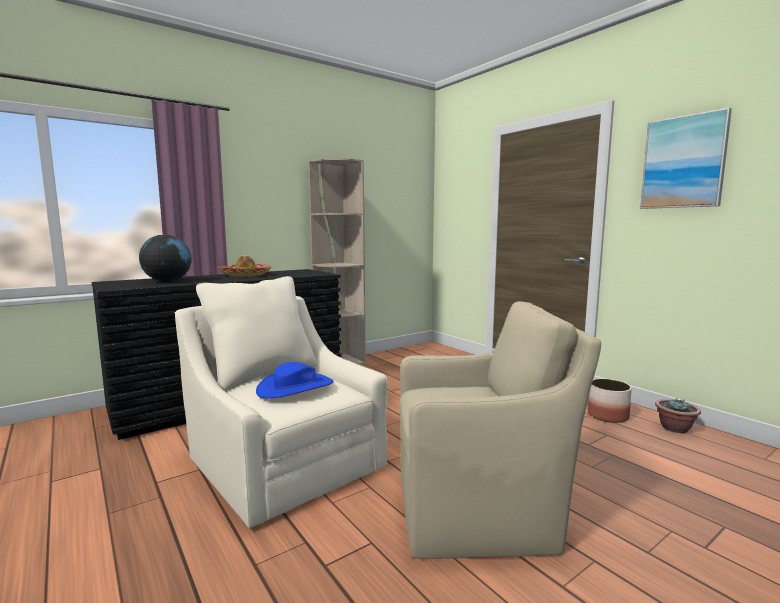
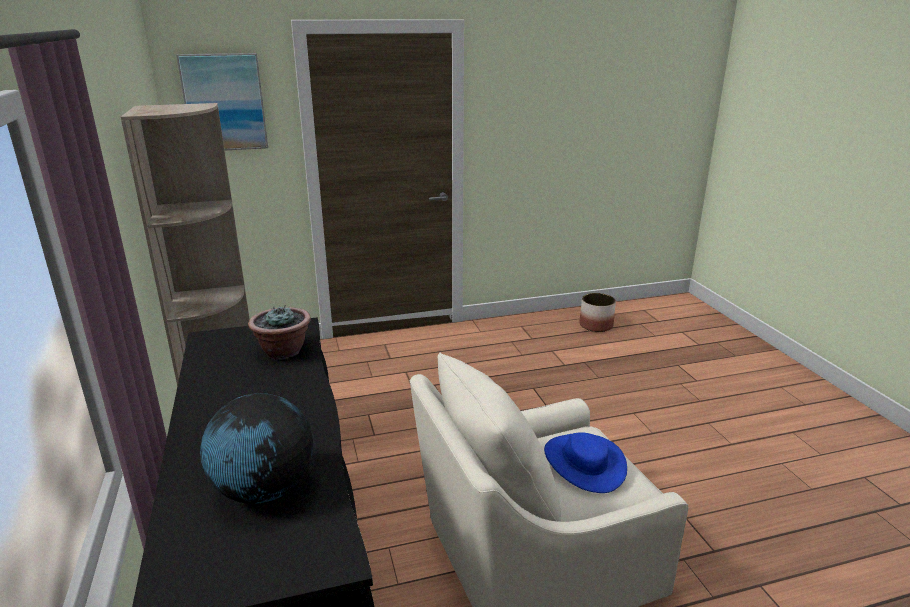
camera: 70 degrees left, 15 degrees up
hat [218,255,272,277] -> none
beige armchair [399,301,601,559] -> none
planter [587,379,632,423] -> planter moved to [579,293,616,332]
picture [640,107,732,209] -> picture moved to [176,53,268,150]
potted plant [655,398,701,434] -> potted plant moved to [248,305,311,360]

